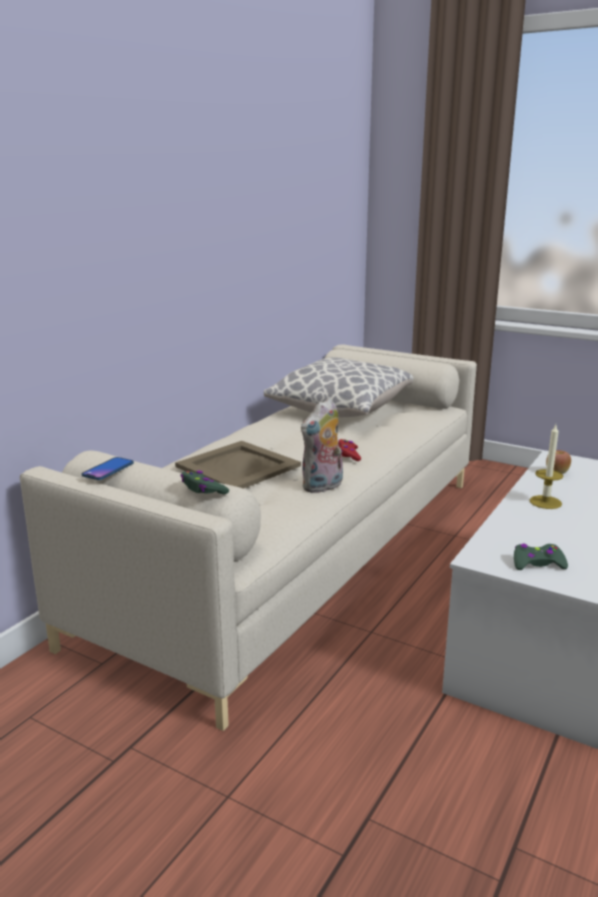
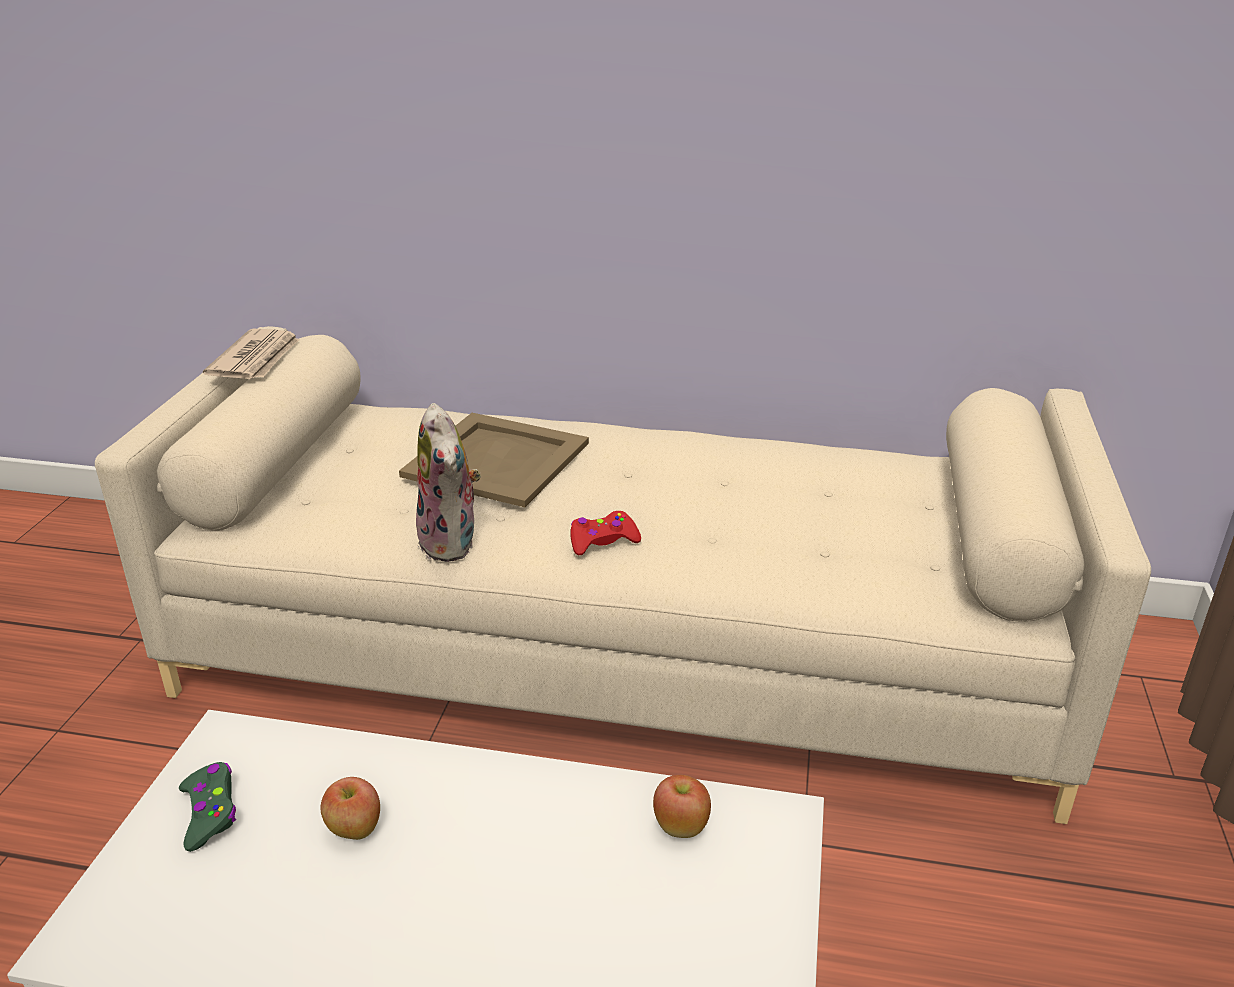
camera: 70 degrees right, 10 degrees up
phone [82,457,134,480] -> newspaper [203,329,299,379]
green game controller [181,471,229,494] -> none
pillow [264,357,413,417] -> none
plush toy [301,399,343,493] -> plush toy turned 135 degrees counterclockwise [416,403,481,562]
candle [530,425,563,509] -> none
none -> apple [320,777,380,840]

